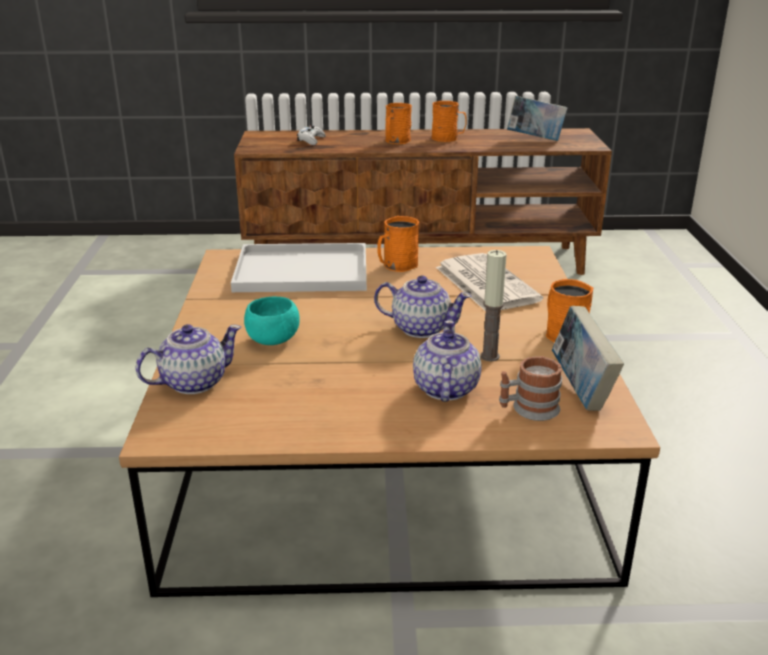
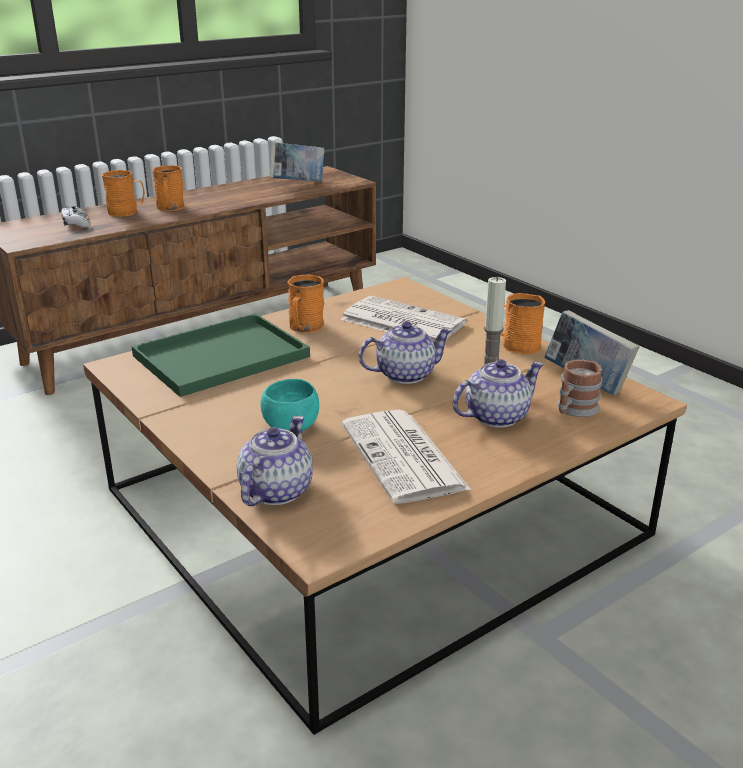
camera: 35 degrees left, 0 degrees up
white tray [231,243,367,292] -> green tray [131,313,310,397]
teapot [413,320,482,402] -> teapot turned 90 degrees clockwise [452,359,544,427]
orange mug [432,101,467,142] -> orange mug moved to [101,170,145,217]
none -> newspaper [342,410,471,504]

